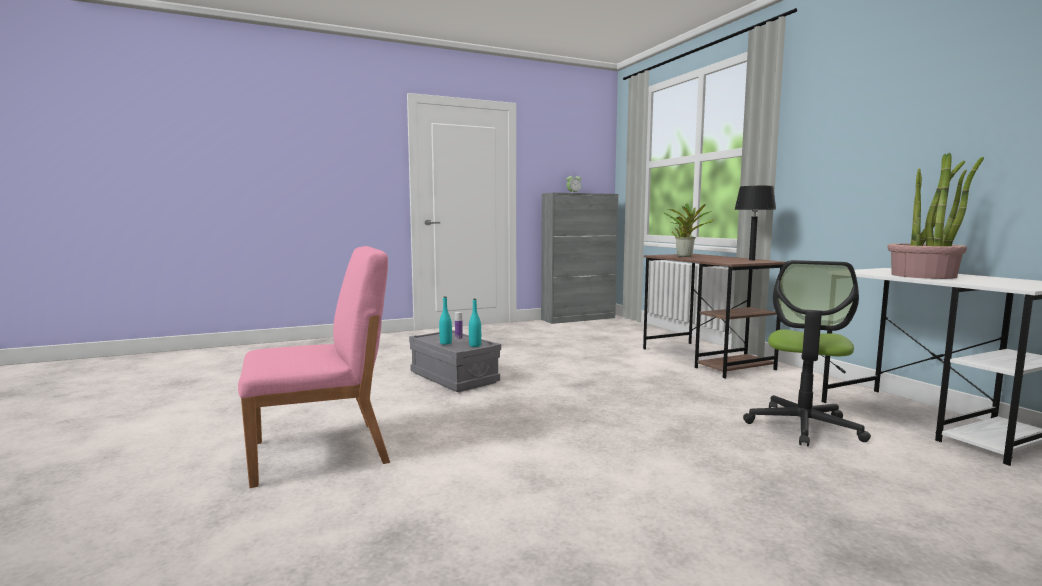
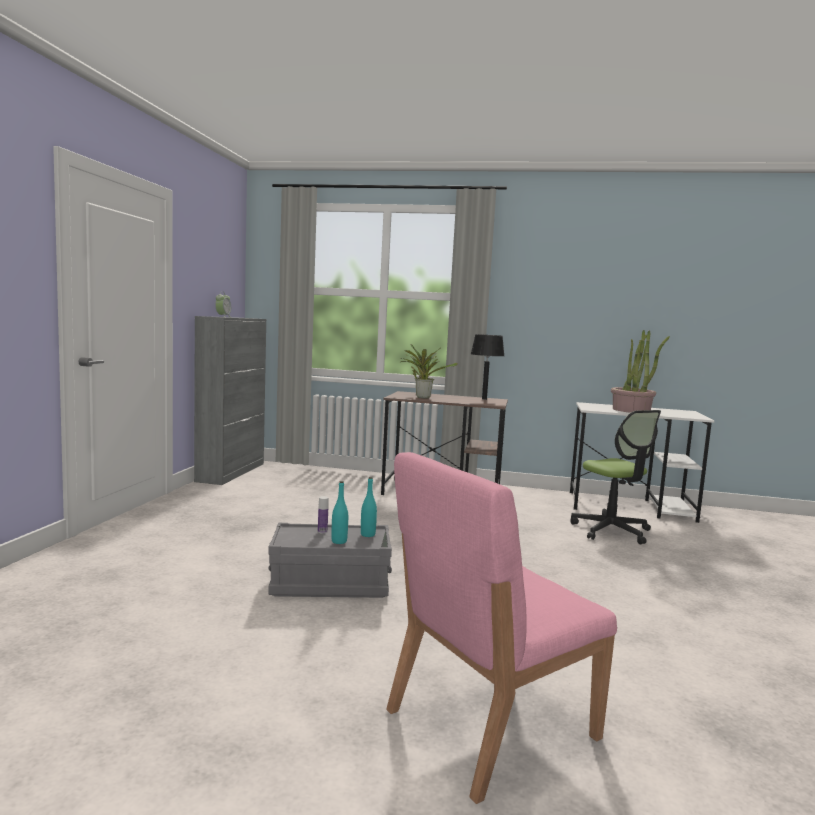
camera: 55 degrees left, 0 degrees up
pink chair [238,246,390,488] -> pink chair turned 135 degrees counterclockwise [386,452,617,804]

